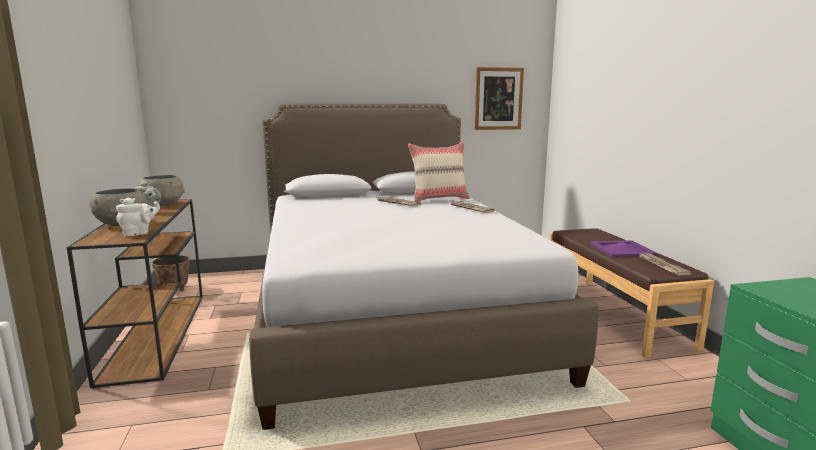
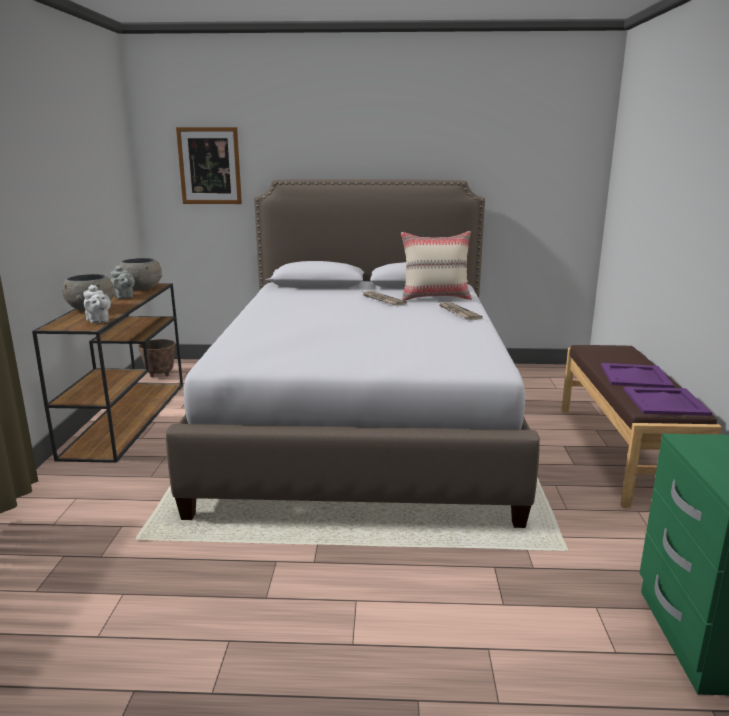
camera: 15 degrees right, 5 degrees up
white teapot [116,198,160,237] -> white teapot turned 75 degrees clockwise [83,285,111,323]
picture [475,67,524,130] -> picture moved to [176,127,242,204]
newspaper [639,253,692,275] -> purple tray [623,387,712,416]

